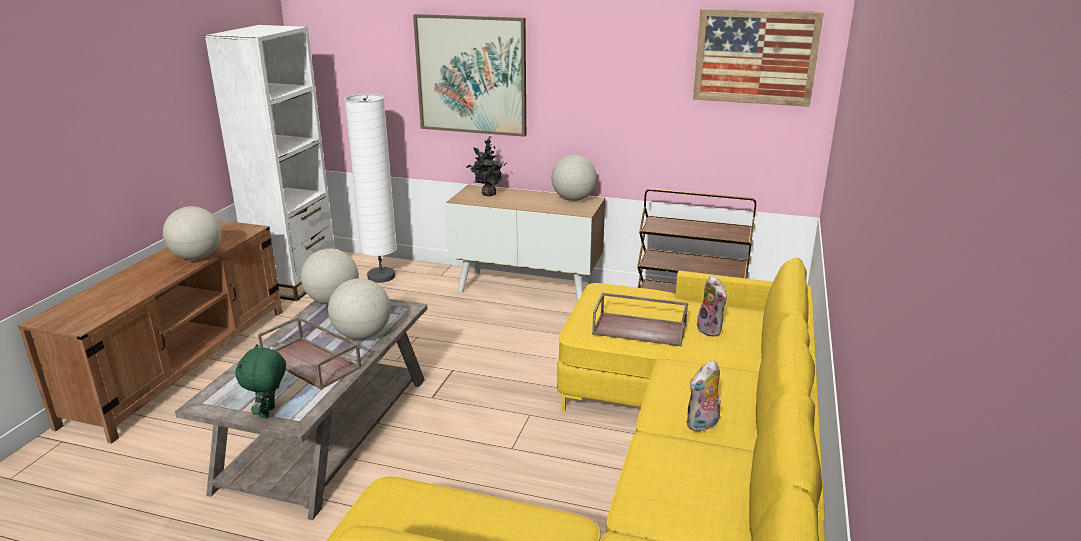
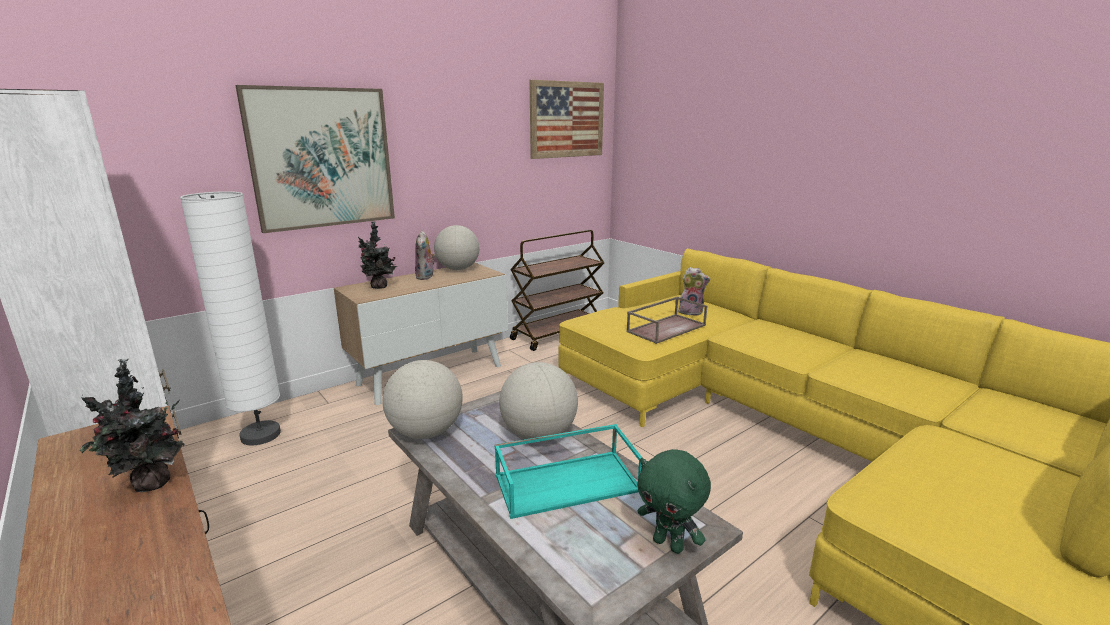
camera: 55 degrees left, 5 degrees down
globe [163,206,221,260] -> potted plant [80,358,185,492]
brown tray [258,316,362,390] -> turquoise tray [494,424,642,519]
plush toy [686,360,721,432] -> plush toy moved to [415,230,435,280]

